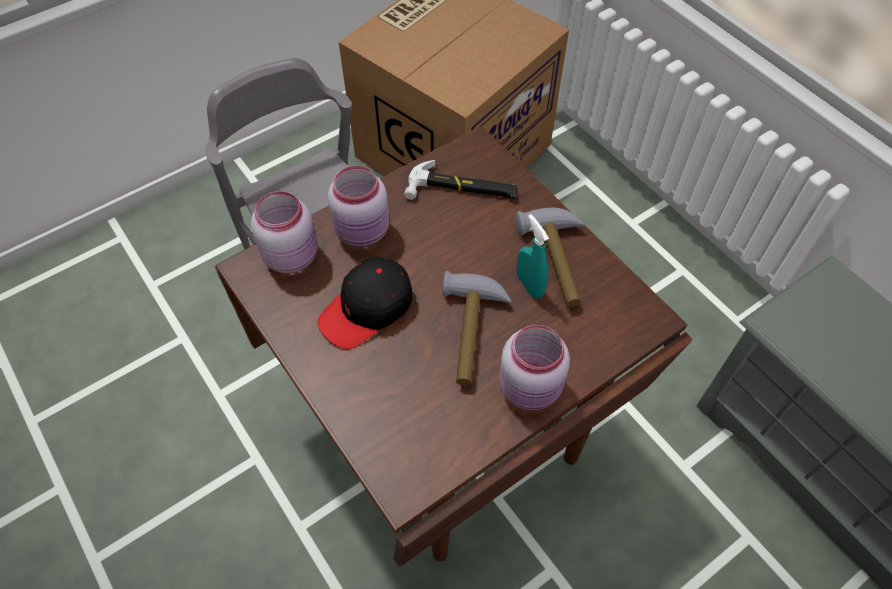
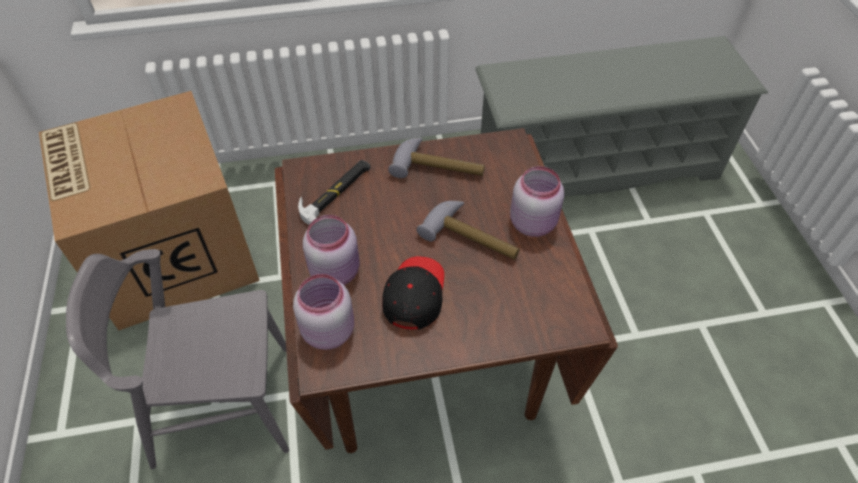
camera: 65 degrees left, 5 degrees down
black cap [317,256,412,350] -> black cap turned 150 degrees counterclockwise [382,256,444,330]
turquoise spray bottle [517,214,549,299] -> none

